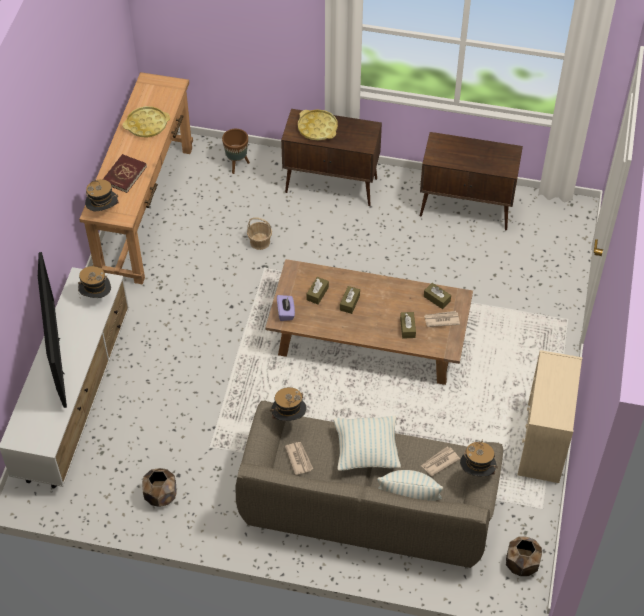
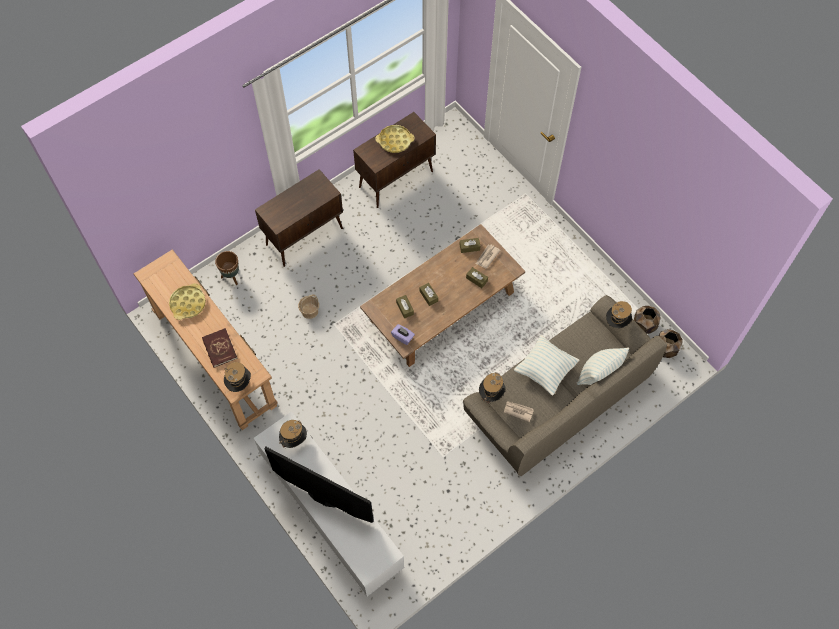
camera: 50 degrees left, 10 degrees up
brown planter [142,468,177,507] -> brown planter moved to [634,306,661,334]
yellow tray [298,109,338,140] -> yellow tray moved to [375,125,414,153]
newspaper [421,447,460,476] -> none
beige dresser [518,350,582,483] -> none

